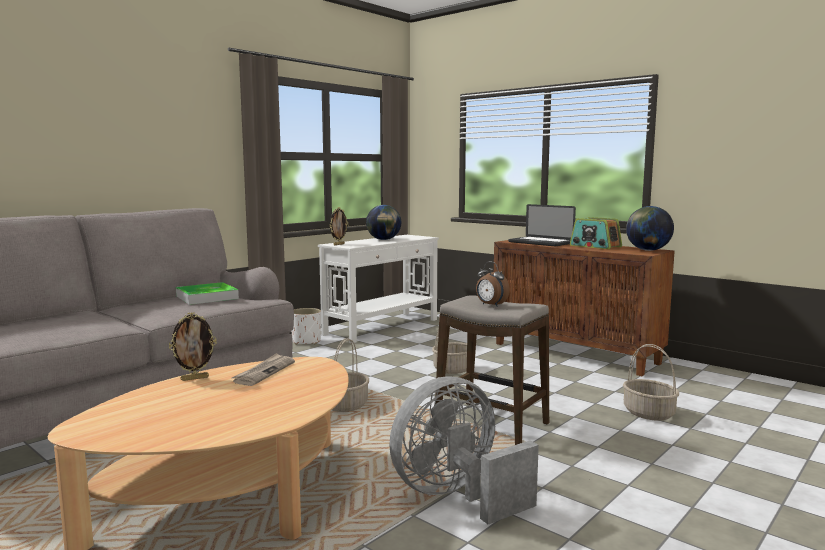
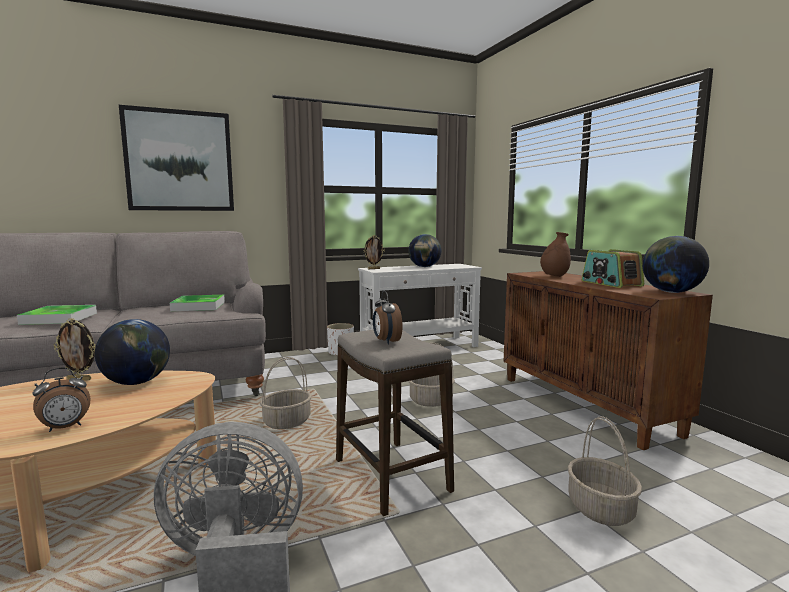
camera: 25 degrees right, 0 degrees up
newspaper [232,353,295,386] -> globe [95,319,170,385]
laptop [508,204,576,247] -> brown vase [540,232,571,277]
none -> tray [17,305,97,325]
none -> alarm clock [32,367,90,432]
none -> picture [119,105,234,211]

